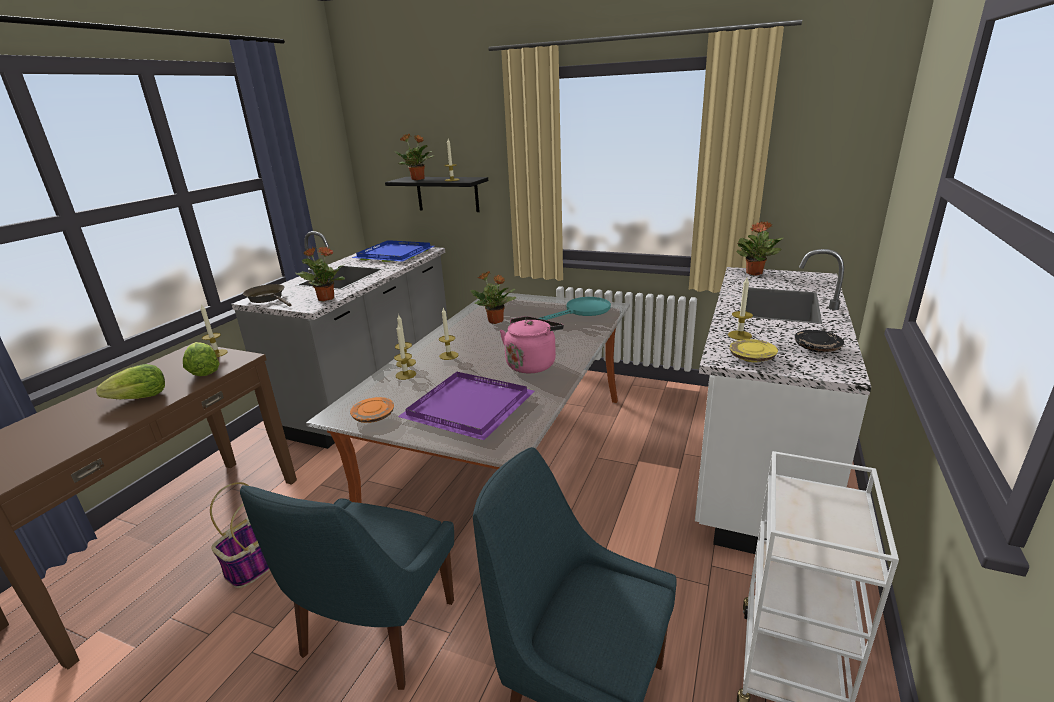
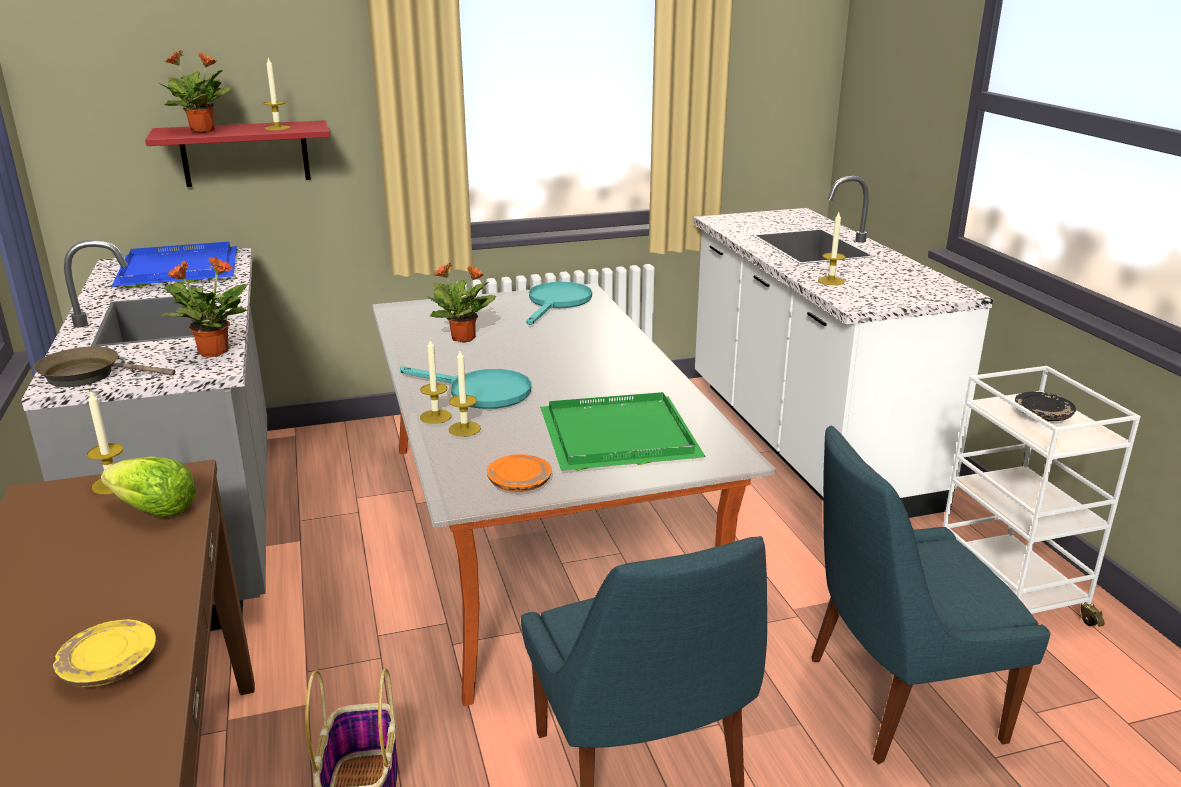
camera: 40 degrees left, 0 degrees up
lettuce [96,364,165,399] -> none
black shelf [385,177,488,212] -> red shelf [145,120,330,187]
purple tray [398,372,534,440] -> green tray [540,392,706,471]
candle [439,308,458,360] -> turquoise frying pan [400,367,531,409]
pink kettle [500,316,564,373] -> none
yellow plate [729,339,778,362] -> yellow plate moved to [53,619,156,687]
potted plant [736,221,783,276] -> none
black plate [795,330,844,353] -> black plate moved to [1015,392,1076,421]

